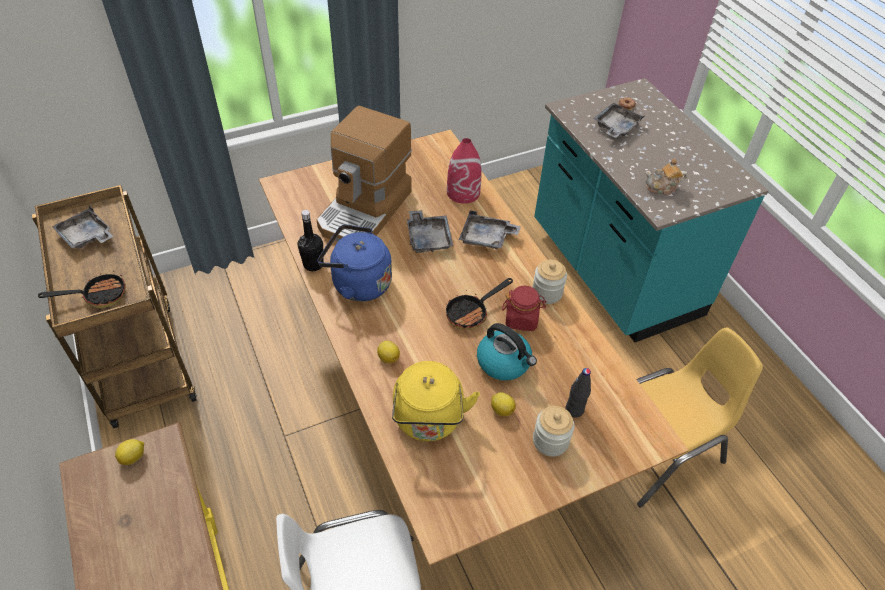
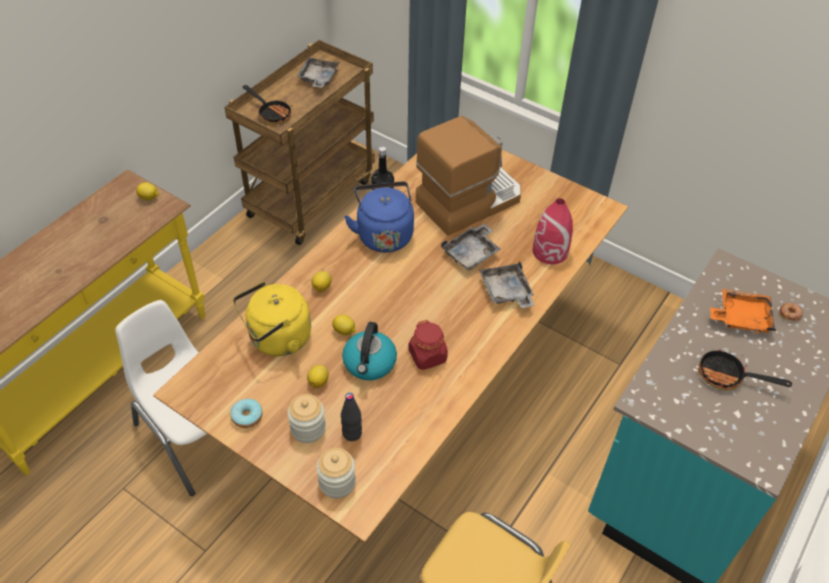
camera: 60 degrees right, 0 degrees up
coffee machine [316,106,412,241] -> coffee machine turned 150 degrees clockwise [416,116,521,236]
frying pan [446,278,513,329] -> frying pan moved to [698,348,792,391]
jar [532,260,567,304] -> jar moved to [316,448,356,498]
grey tray [593,103,645,138] -> orange tray [710,289,776,333]
teapot [646,159,687,195] -> none
none -> donut [230,399,263,428]
none -> lemon [332,314,355,335]

